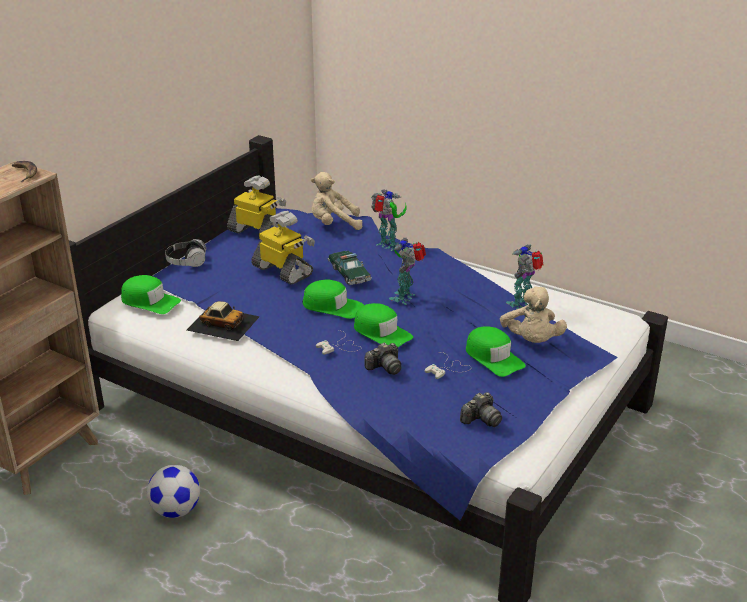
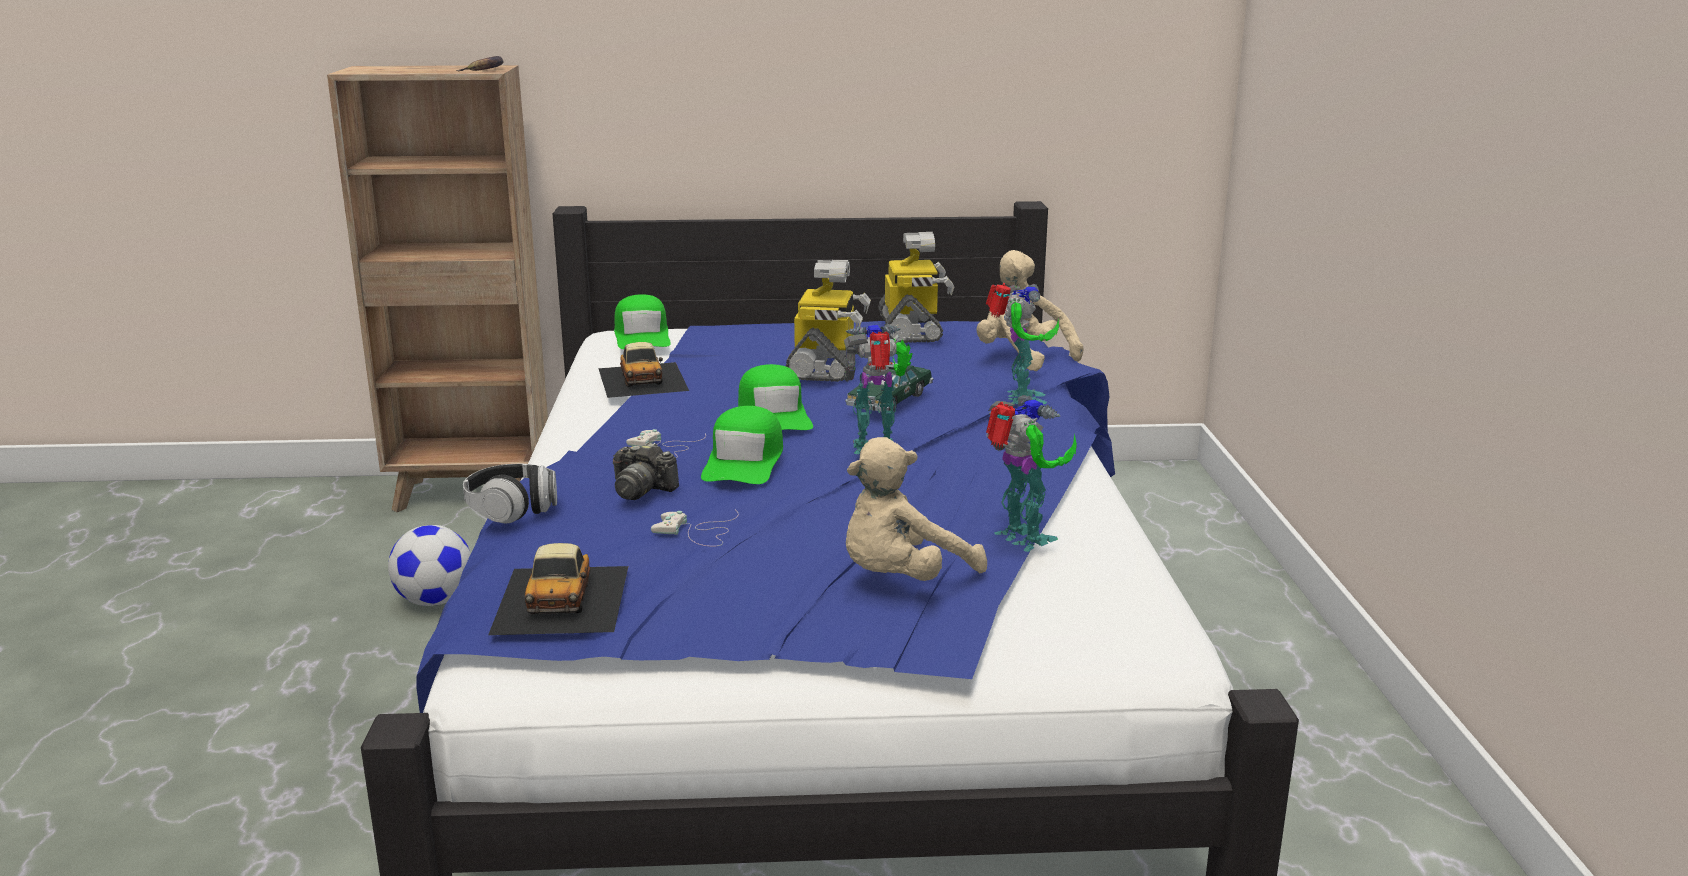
camera: 55 degrees right, 10 degrees down
headphones [165,239,206,267] -> headphones moved to [463,464,557,523]
camera [460,392,502,427] -> toy car [488,543,628,635]
green cap [466,326,526,377] -> none
toy robot [506,245,543,309] -> toy robot turned 45 degrees clockwise [986,395,1077,552]

